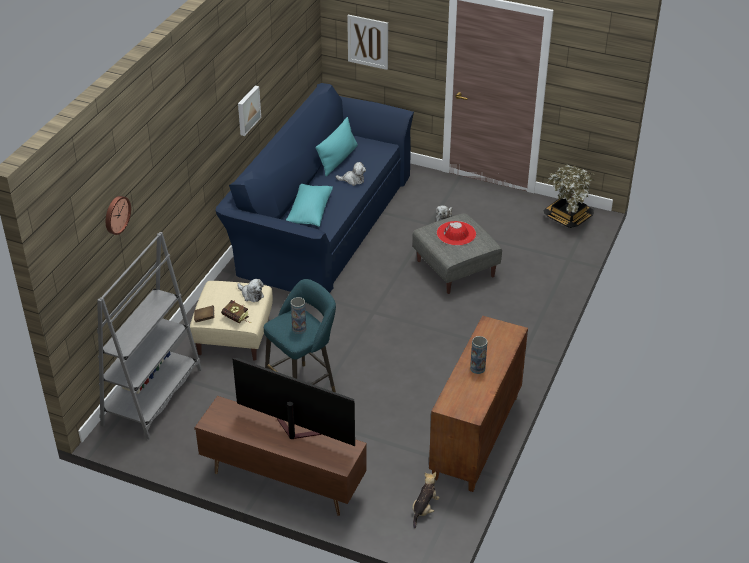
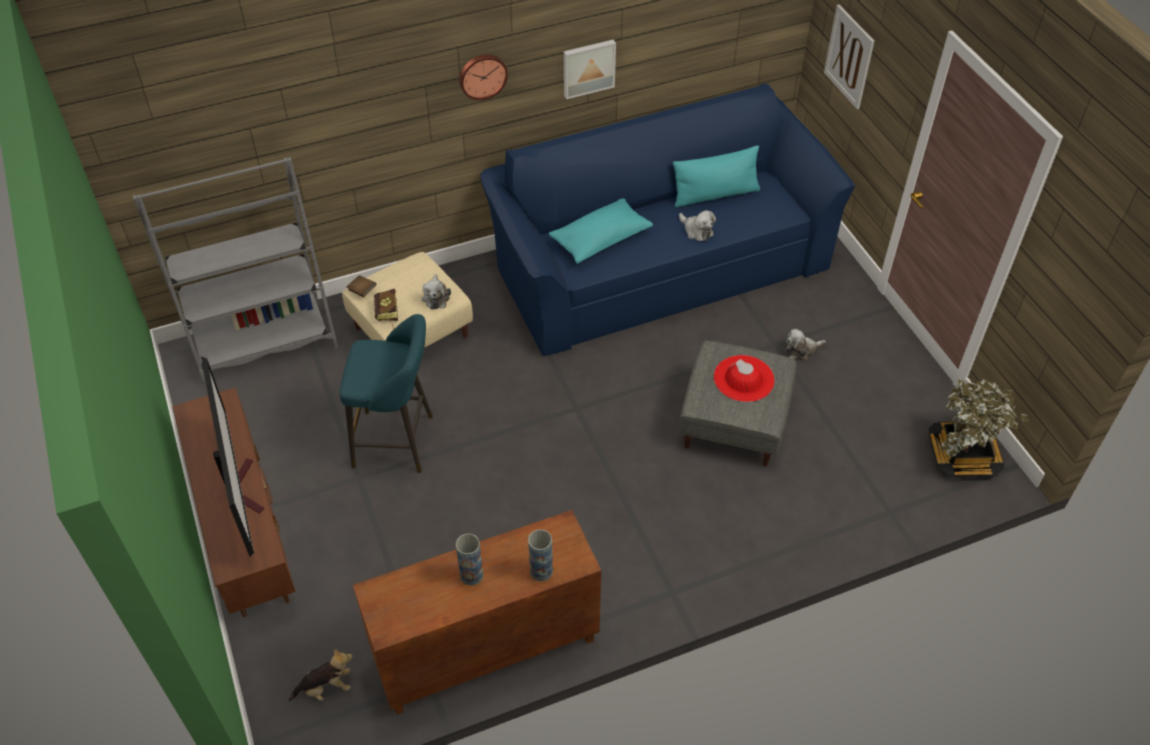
camera: 45 degrees right, 10 degrees up
wall clock [106,196,131,235] -> wall clock moved to [459,54,508,100]
vase [291,297,306,334] -> vase moved to [528,529,553,581]

